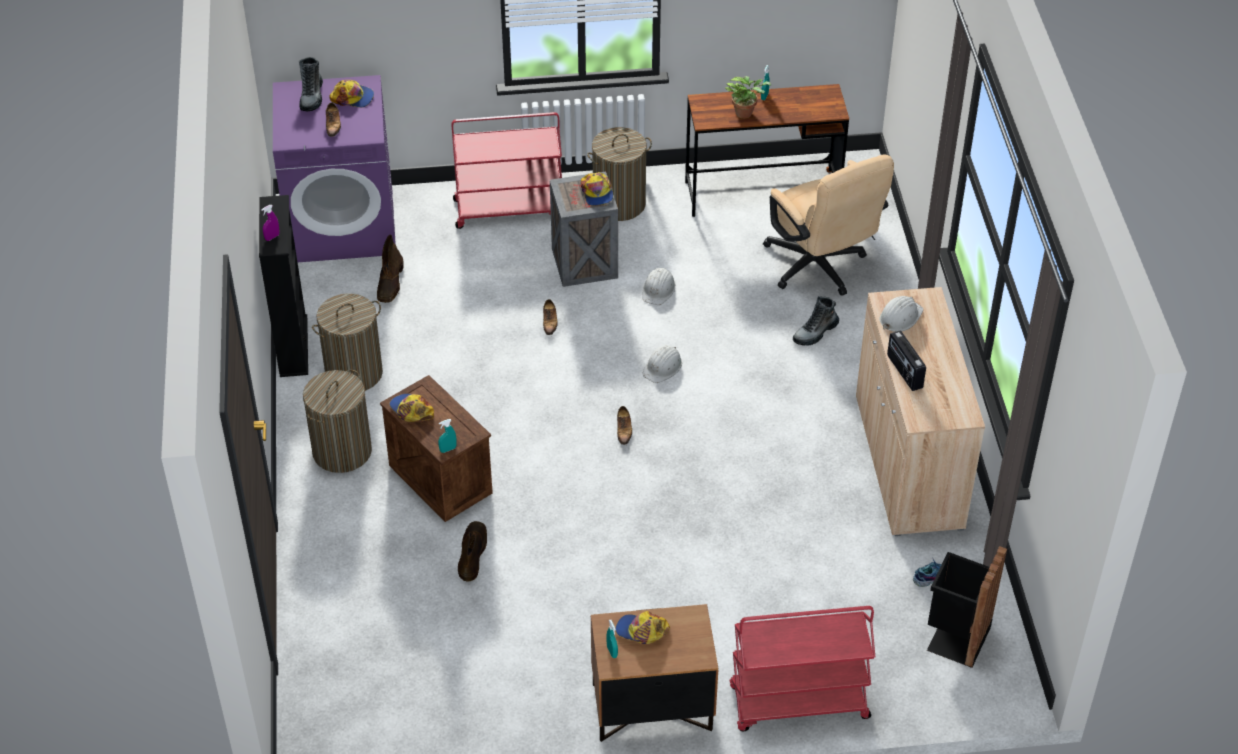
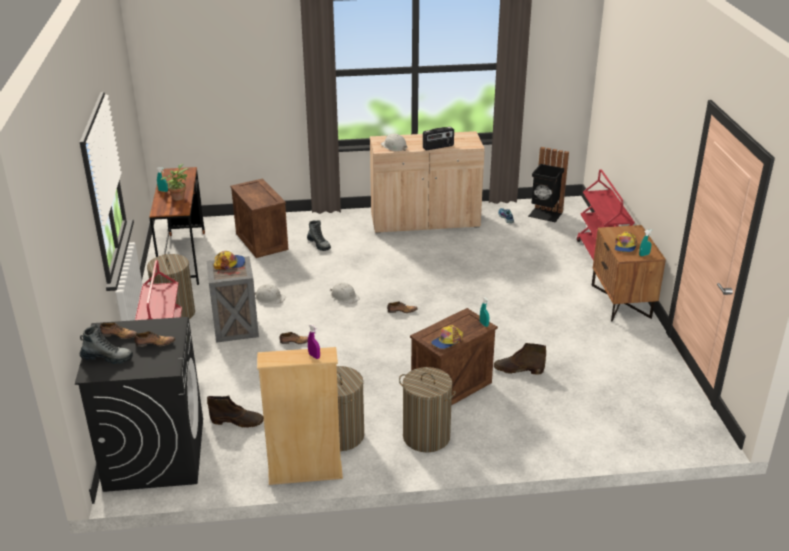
camera: 90 degrees left, 15 degrees down
black bookcase [259,195,308,377] -> beige bookcase [257,347,343,485]
purple washing machine [273,75,396,262] -> black washing machine [75,317,203,492]
cap [329,80,374,107] -> shoe [100,322,137,339]
beige office chair [763,154,894,296] -> crate [230,178,288,258]

